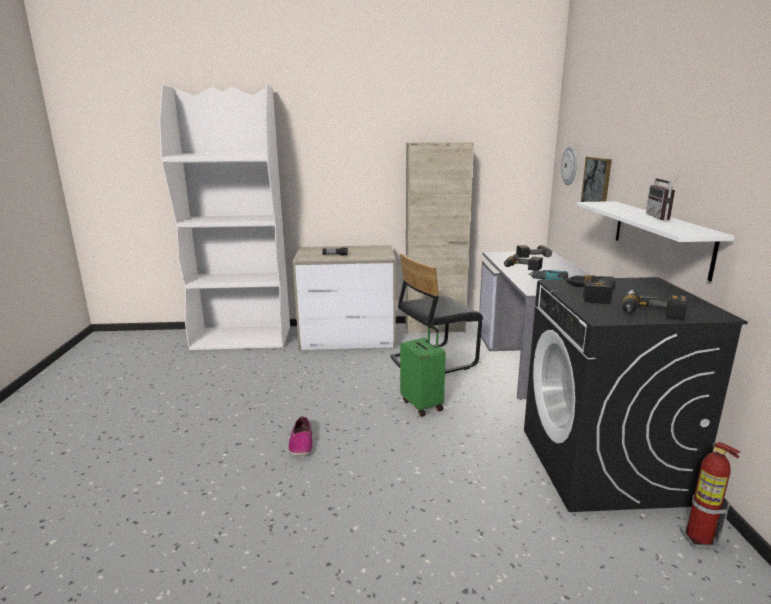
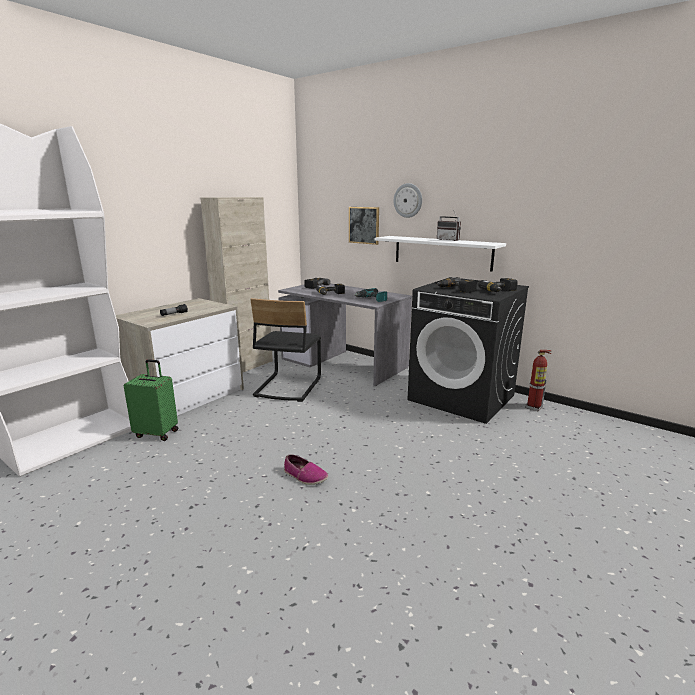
camera: 50 degrees left, 0 degrees up
green suitcase [400,324,446,417] -> green suitcase moved to [124,359,178,441]
wall clock [561,146,577,185] -> wall clock moved to [394,183,422,218]

